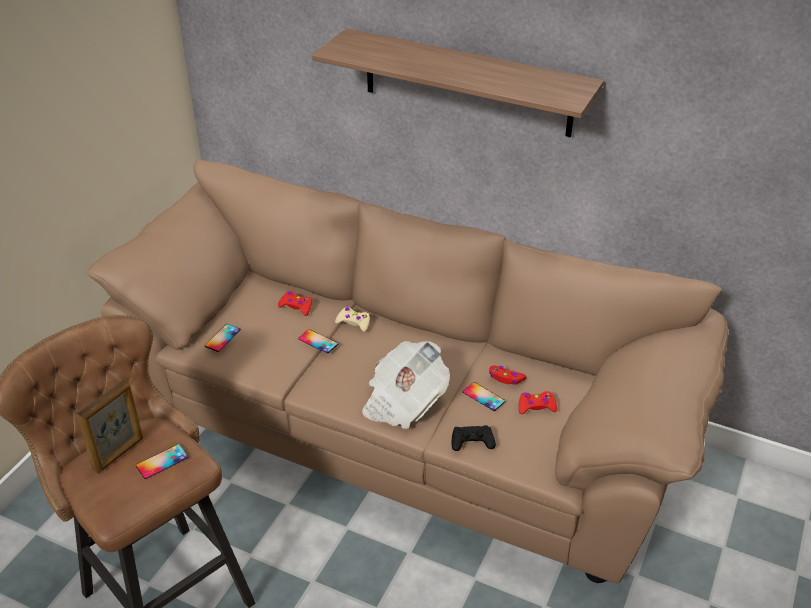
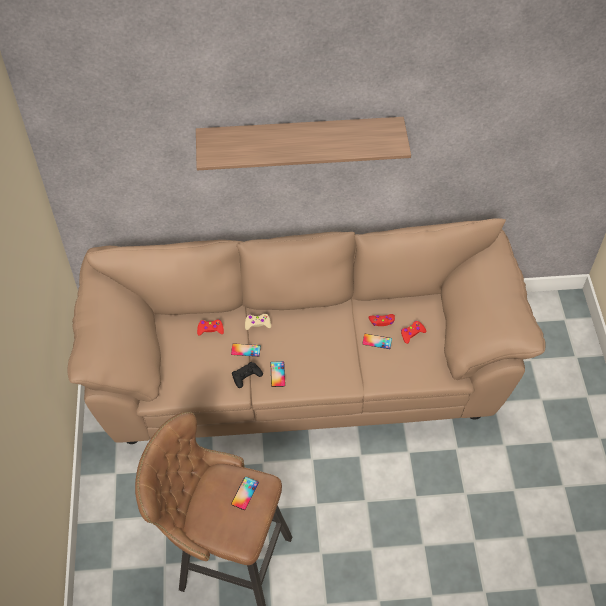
camera: 30 degrees left, 15 degrees up
picture frame [76,380,143,473] -> none
phone [204,324,241,352] -> phone moved to [271,361,285,387]
newspaper [362,341,450,429] -> none
black game controller [451,425,496,451] -> black game controller moved to [232,362,263,388]

